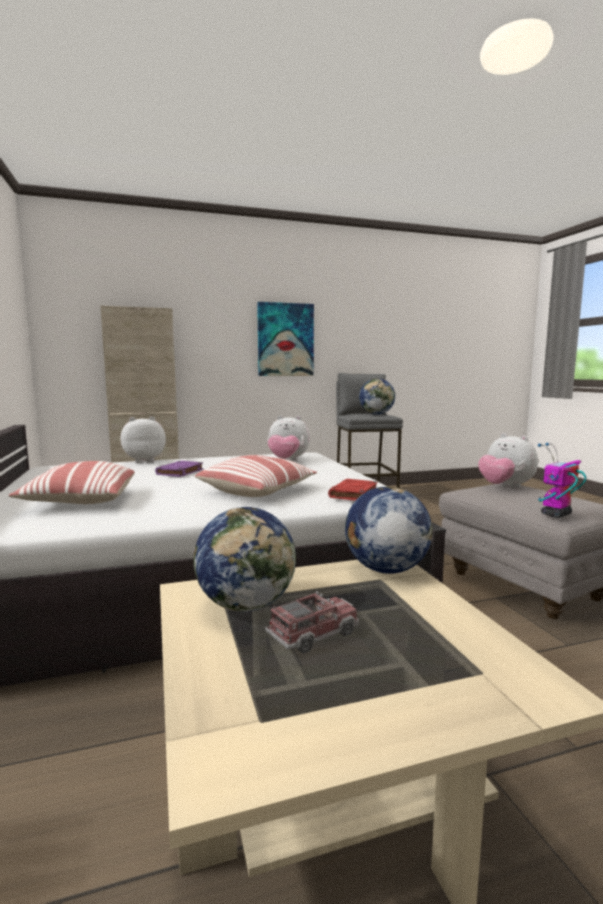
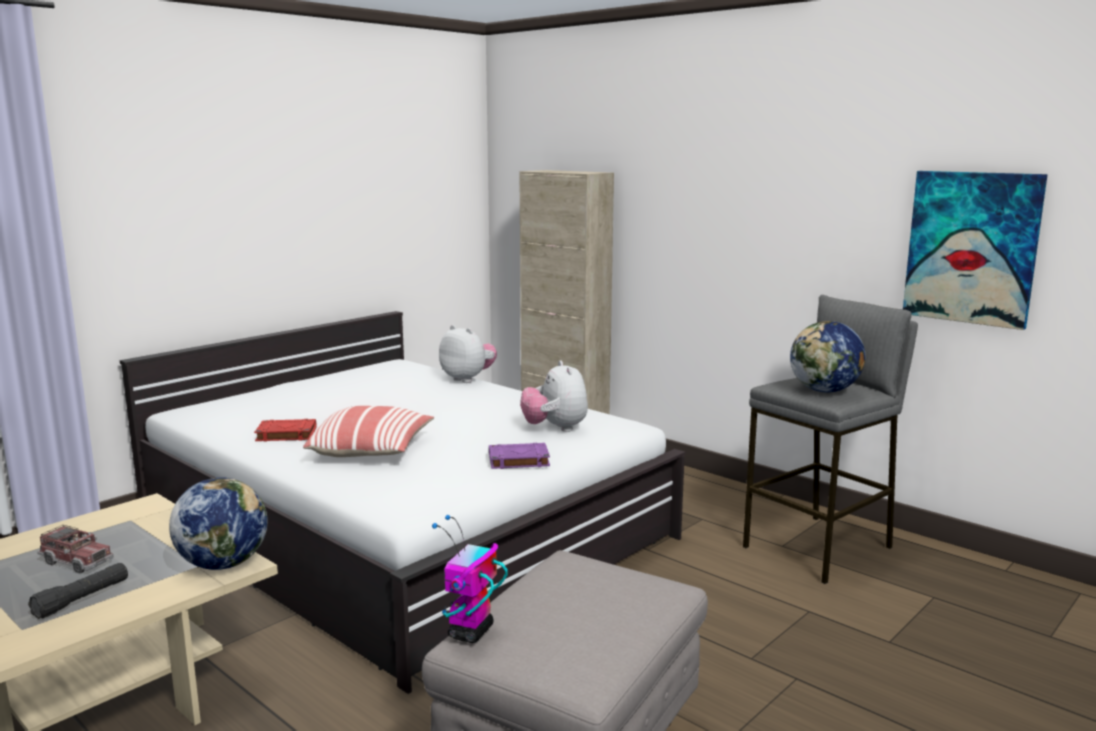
camera: 60 degrees right, 5 degrees up
pillow [9,461,135,504] -> none
purple book [155,461,203,477] -> purple book moved to [489,443,550,469]
globe [193,507,296,612] -> none
picture [257,302,314,376] -> picture moved to [903,171,1048,330]
red book [328,479,378,501] -> red book moved to [254,419,316,442]
plush toy [478,433,538,489] -> none
toy robot [538,443,587,518] -> toy robot turned 90 degrees counterclockwise [432,514,508,643]
none -> black flashlight [28,563,128,619]

